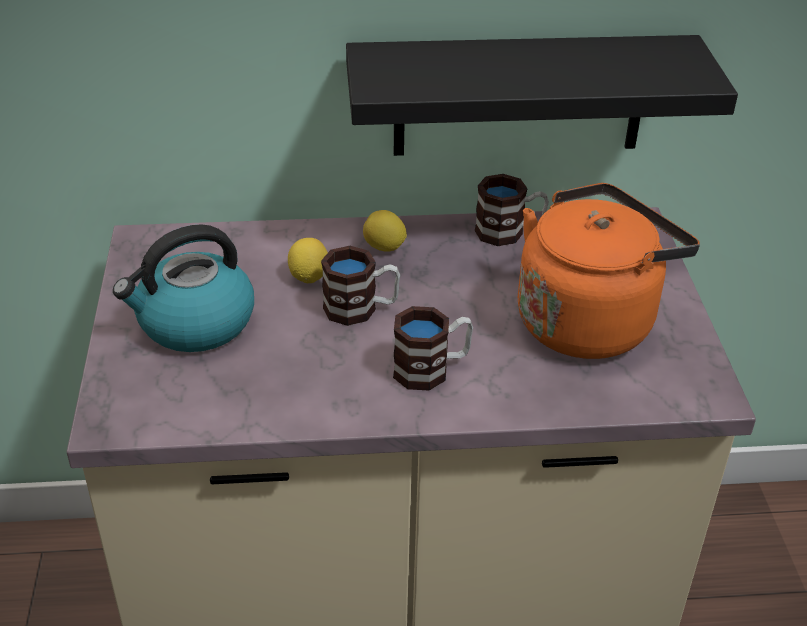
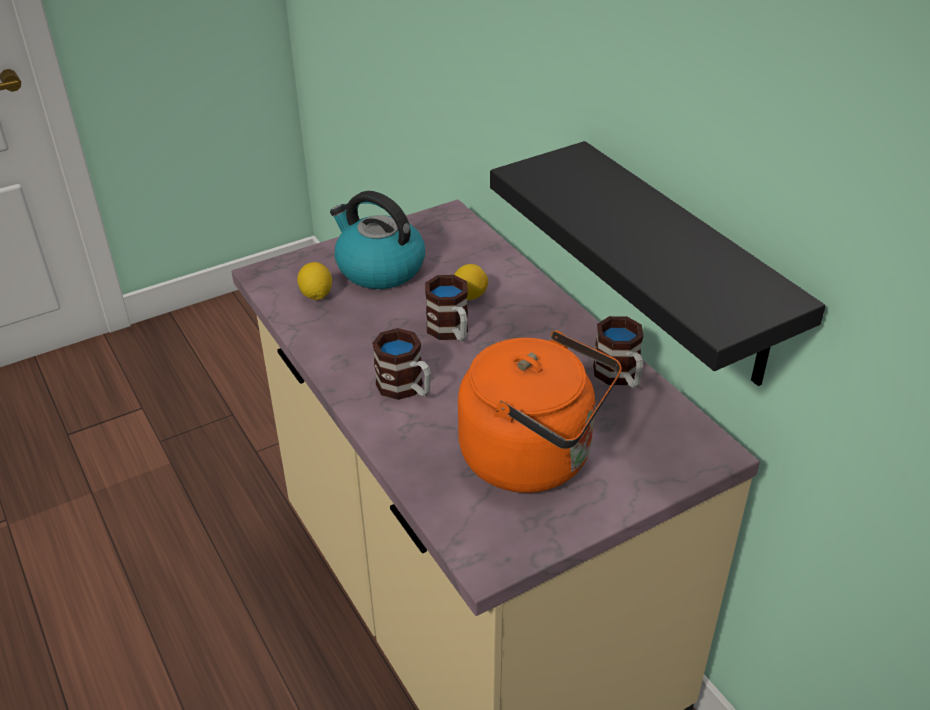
camera: 65 degrees right, 0 degrees up
lemon [363,210,407,252] -> lemon moved to [297,262,332,300]

